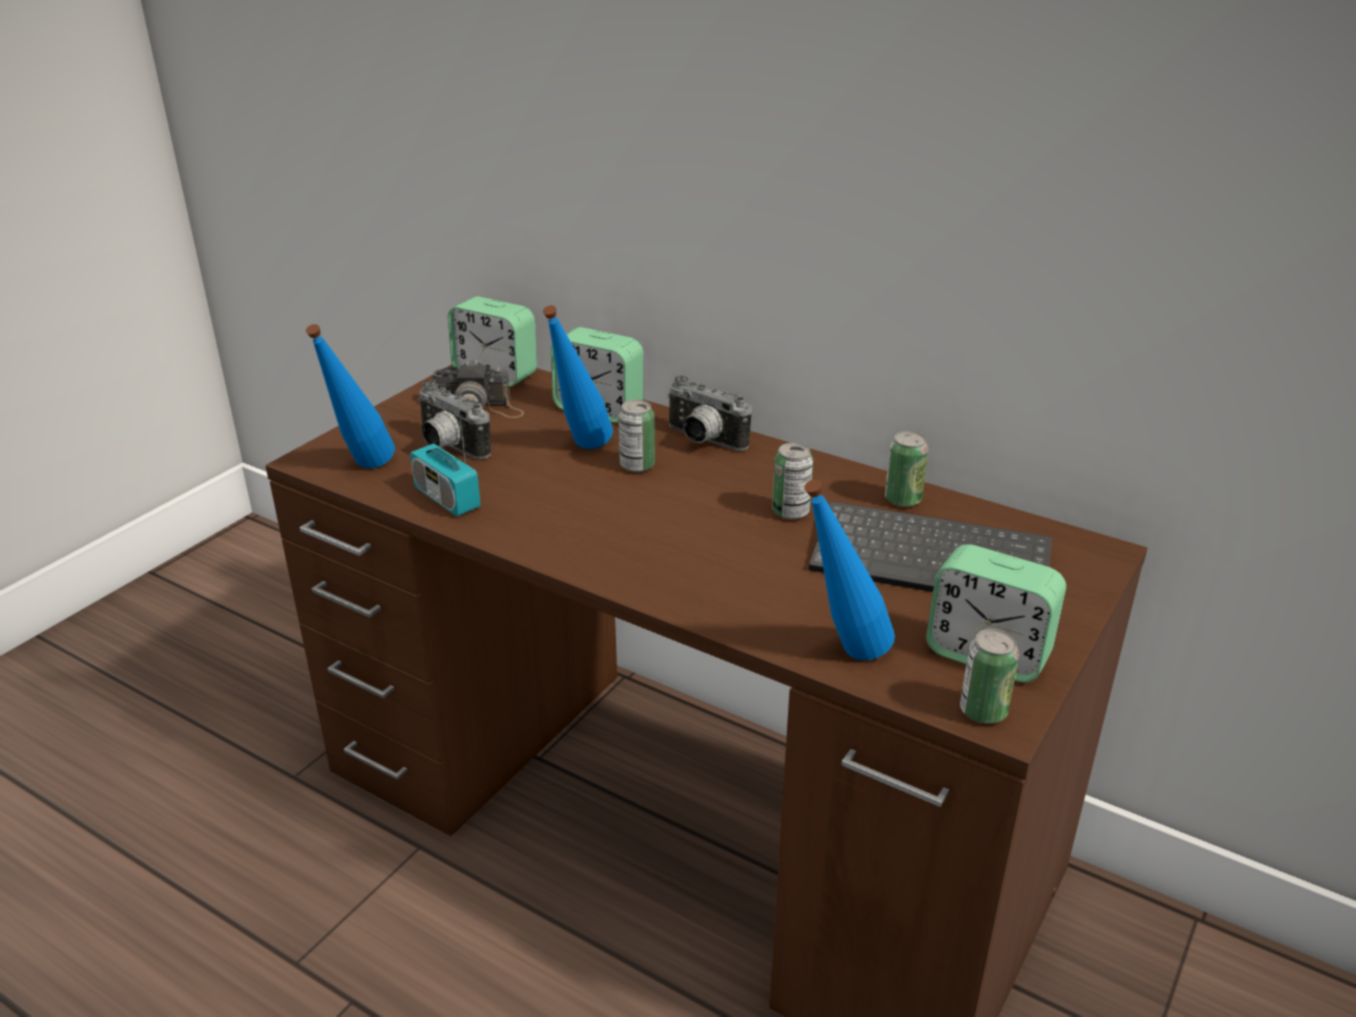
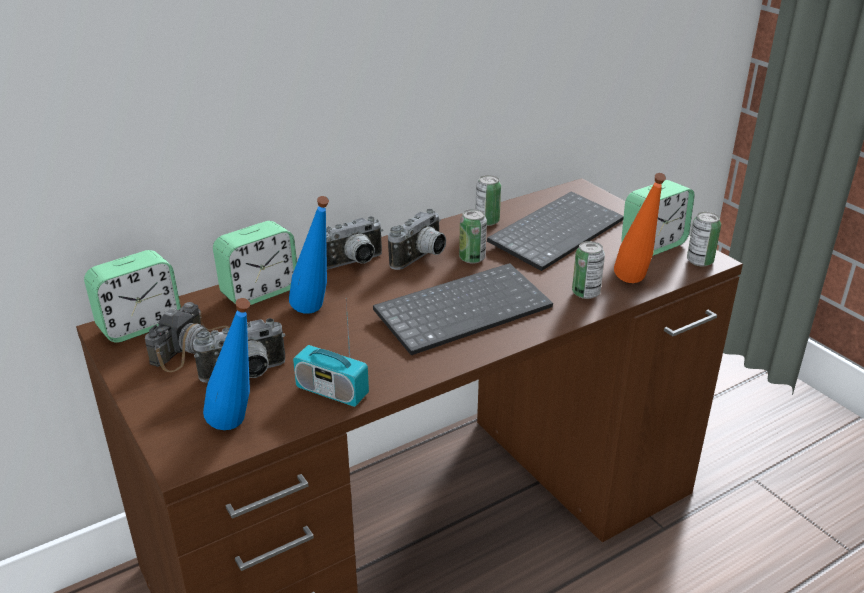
camera: 65 degrees left, 0 degrees up
radio [410,392,481,516] -> radio turned 45 degrees clockwise [293,302,369,407]
can [618,400,655,472] -> can moved to [572,241,605,299]
blue bottle [804,479,895,660] -> orange bottle [614,173,666,283]
none -> keyboard [373,263,553,355]
none -> camera [388,209,446,270]

